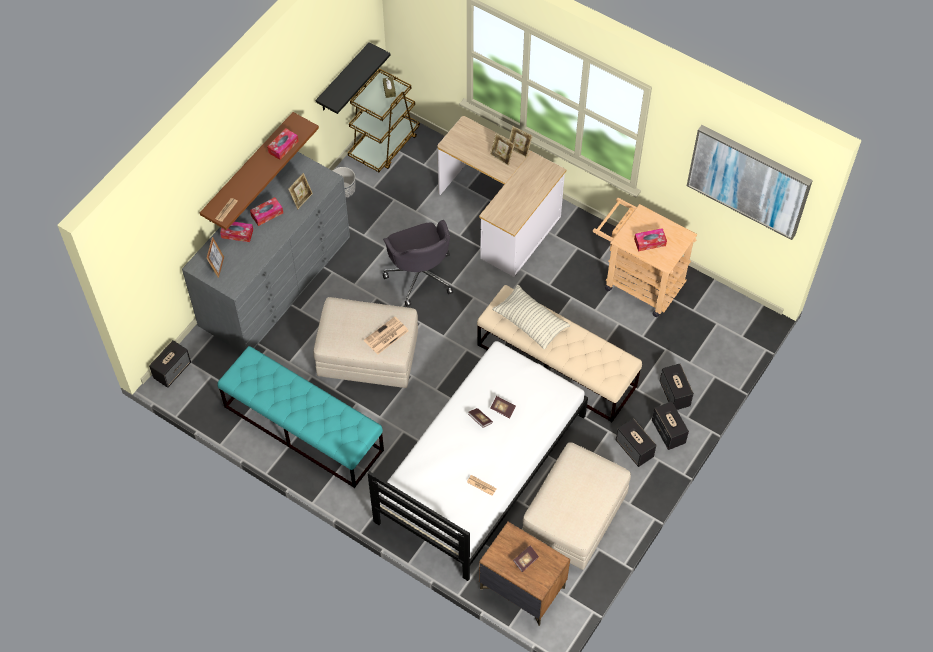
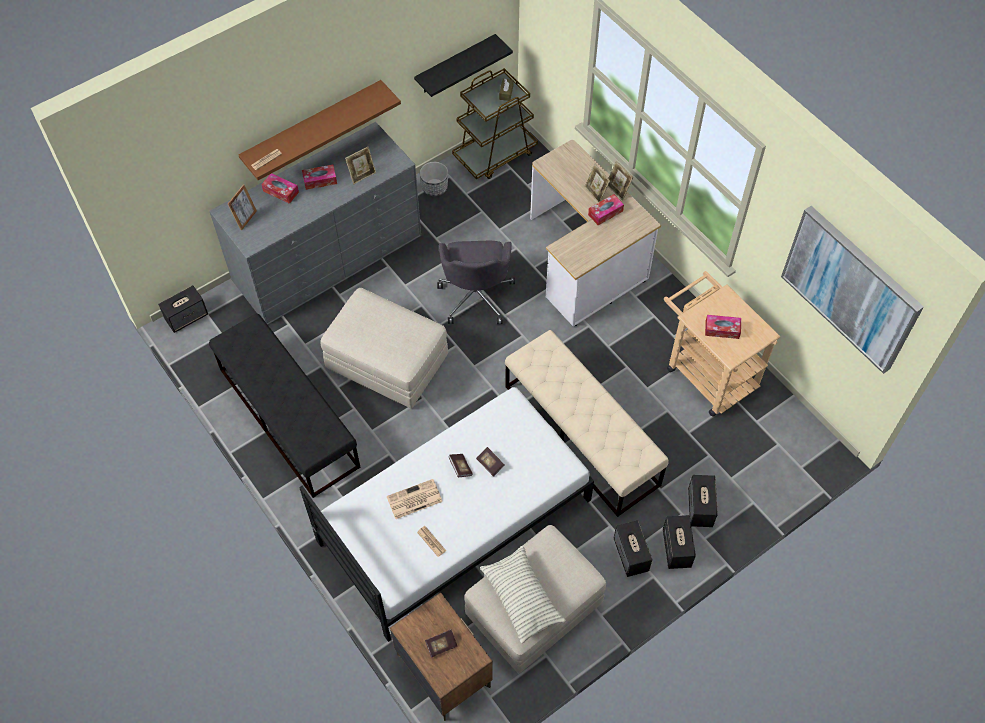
camera: 20 degrees right, 0 degrees up
turquoise bench [218,346,384,488] -> black bench [209,313,361,498]
tissue box [267,128,298,160] -> tissue box moved to [588,194,624,225]
newspaper [364,317,409,354] -> newspaper moved to [387,479,443,519]
pillow [492,285,570,349] -> pillow moved to [480,546,566,643]

